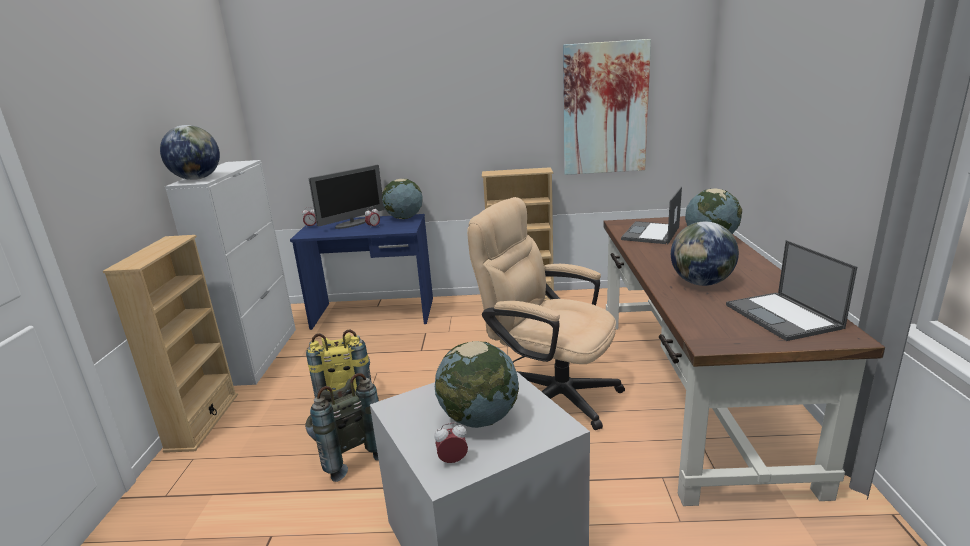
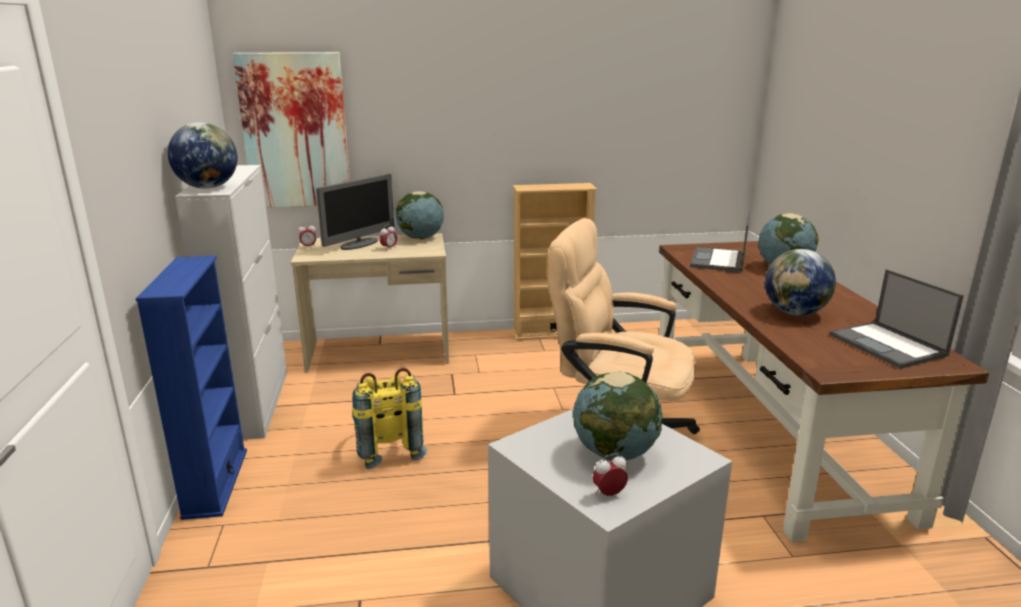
camera: 10 degrees left, 0 degrees up
beige bookcase [103,235,238,453] -> blue bookcase [136,256,247,520]
blue desk [290,214,433,330] -> beige desk [291,233,449,373]
grey backpack [305,373,379,482] -> none
picture [563,39,651,175] -> picture moved to [233,52,350,207]

